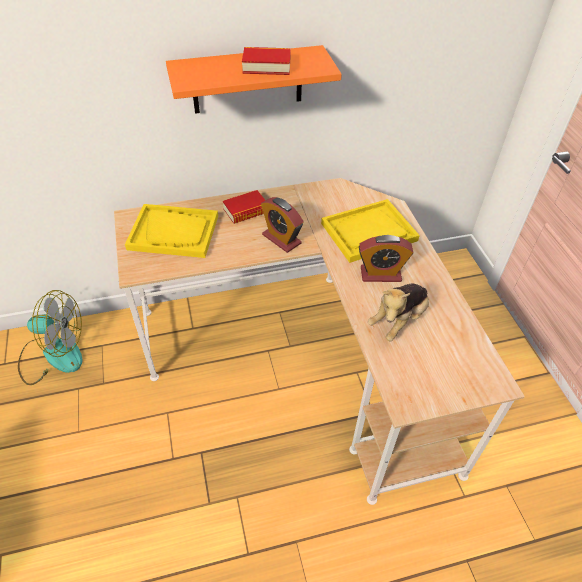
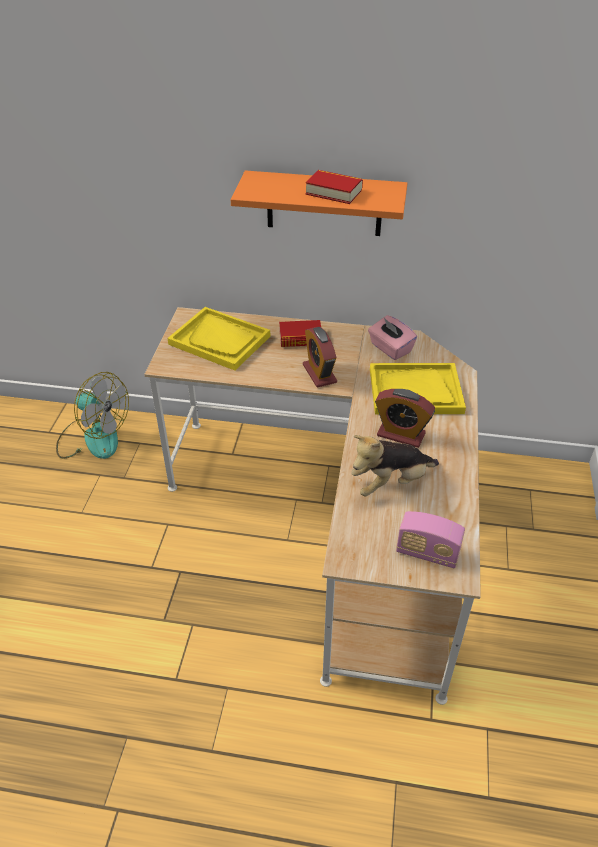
camera: 25 degrees right, 5 degrees down
none -> pink tissue box [368,315,417,360]
none -> radio [396,511,465,568]

